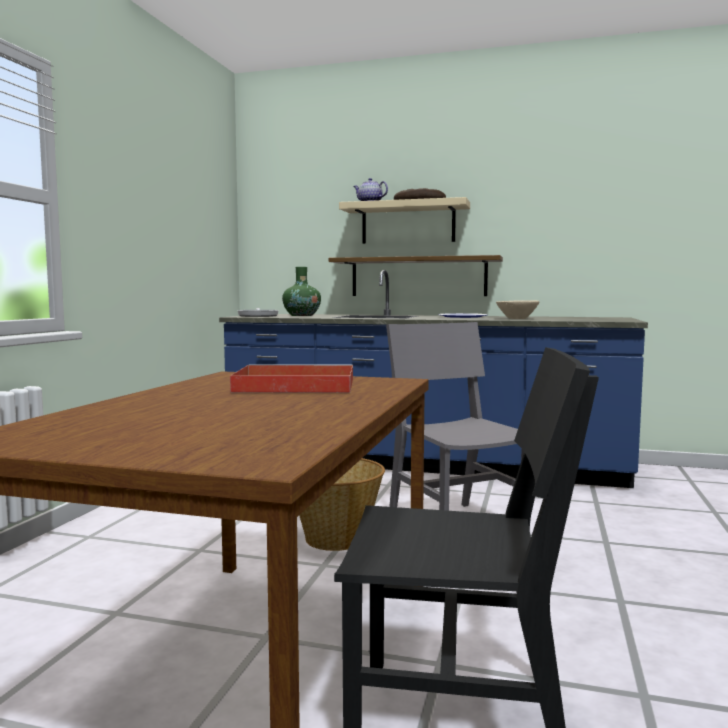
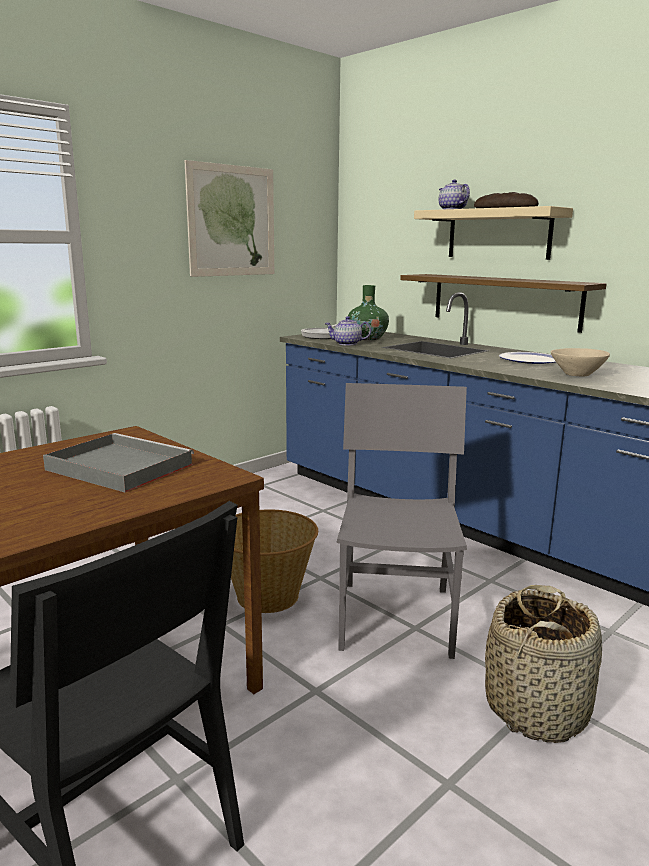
camera: 30 degrees right, 10 degrees up
red tray [230,364,353,393] -> grey tray [43,433,194,492]
none -> picture [185,160,274,277]
none -> teapot [324,316,371,345]
none -> basket [485,585,602,743]

